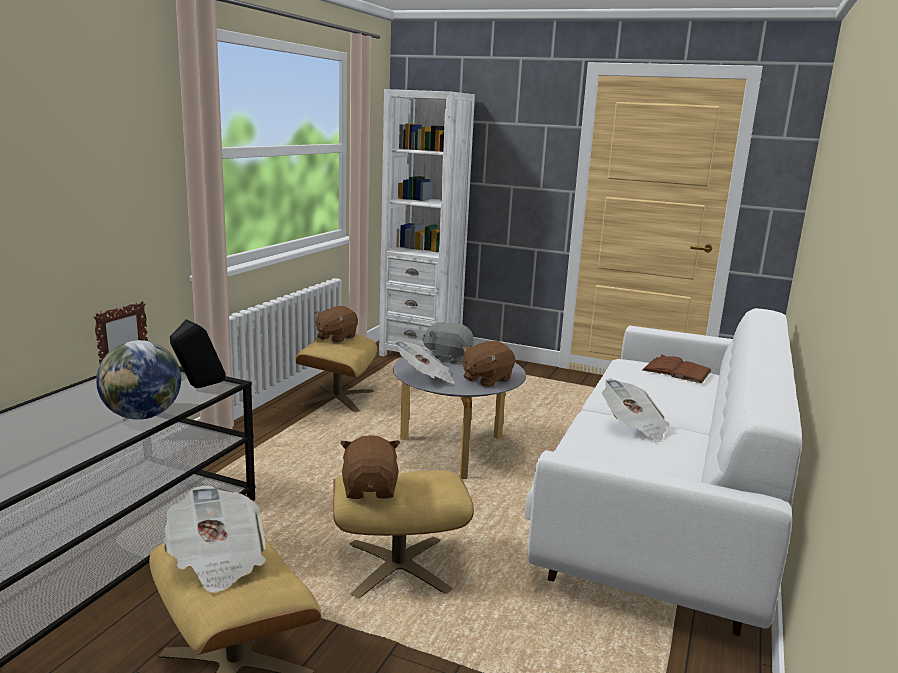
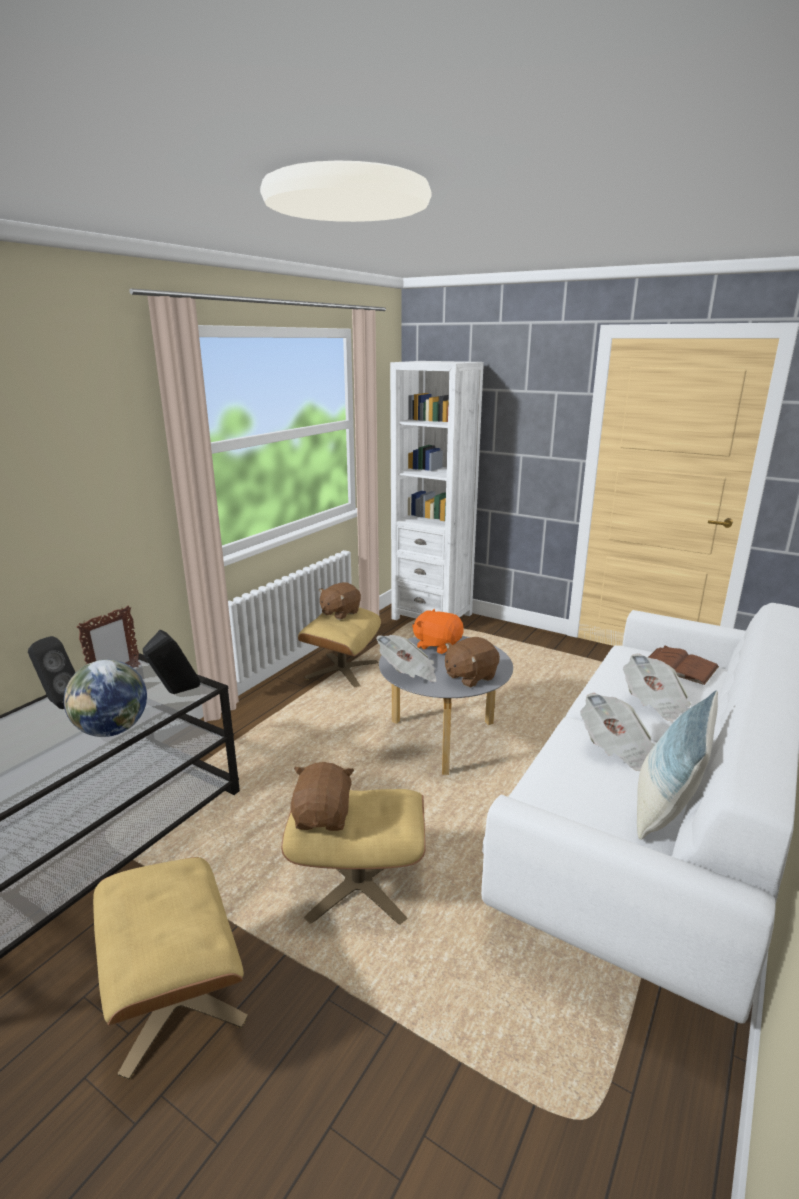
camera: 10 degrees right, 5 degrees up
newspaper [163,485,266,593] -> newspaper moved to [623,654,691,722]
grey plush toy [422,322,474,364] -> orange plush toy [412,609,464,654]
none -> black speaker [28,636,75,709]
none -> pillow [637,690,718,840]

